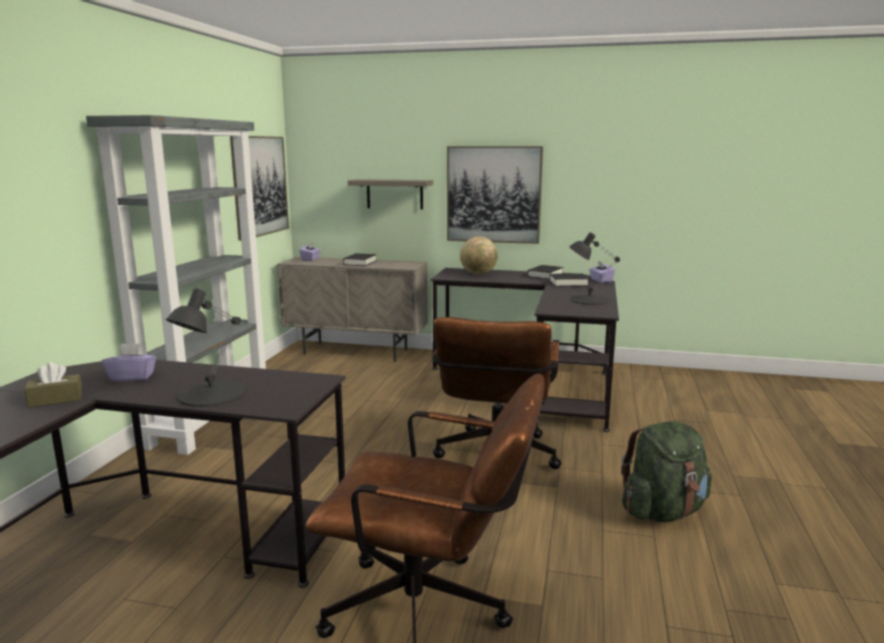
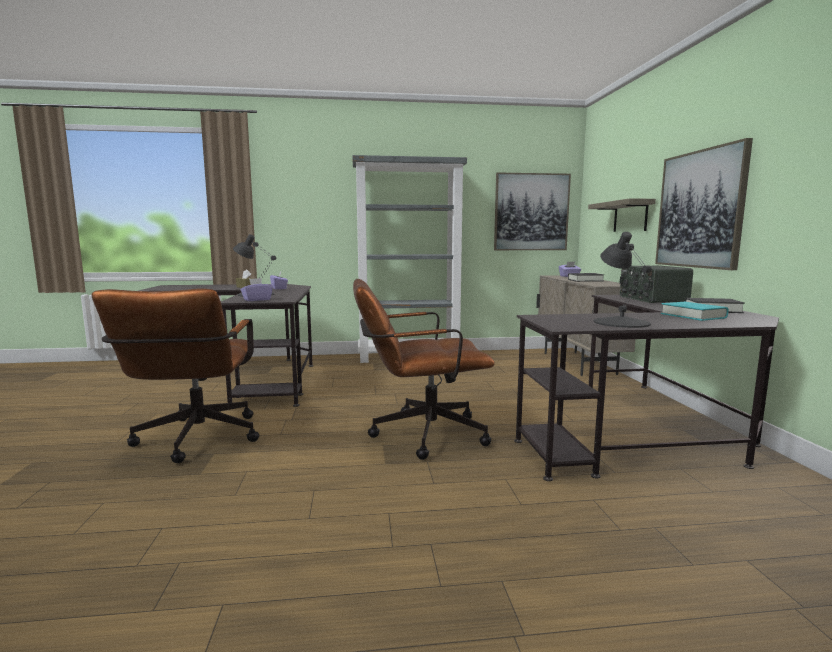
camera: 70 degrees right, 5 degrees down
globe [460,236,498,275] -> radio [620,265,693,303]
black book [549,273,589,287] -> turquoise book [661,302,728,321]
purple tissue box [589,261,615,283] -> purple tissue box moved to [241,278,273,301]
green backpack [621,421,712,522] -> none

